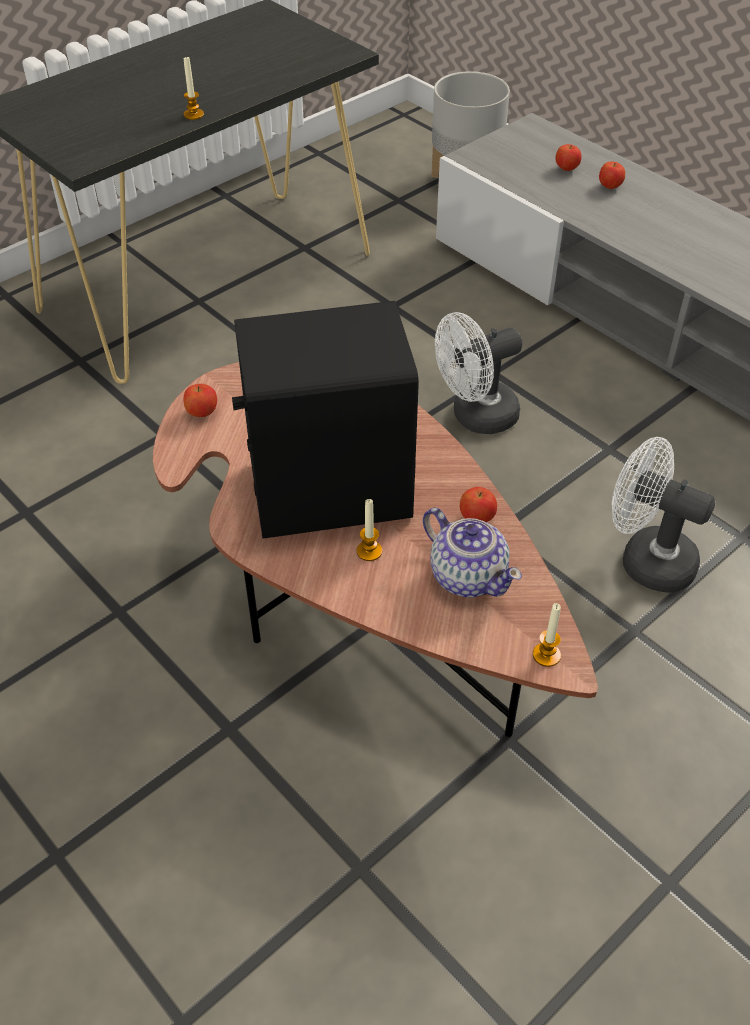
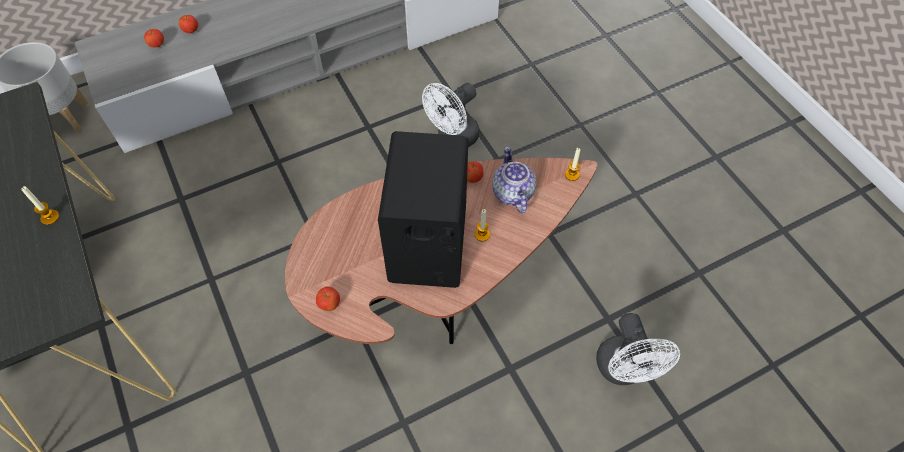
camera: 75 degrees left, 10 degrees up
teapot [423,508,522,598] -> teapot turned 75 degrees counterclockwise [492,146,536,214]
white fan [435,312,522,434] -> white fan moved to [596,313,680,385]

